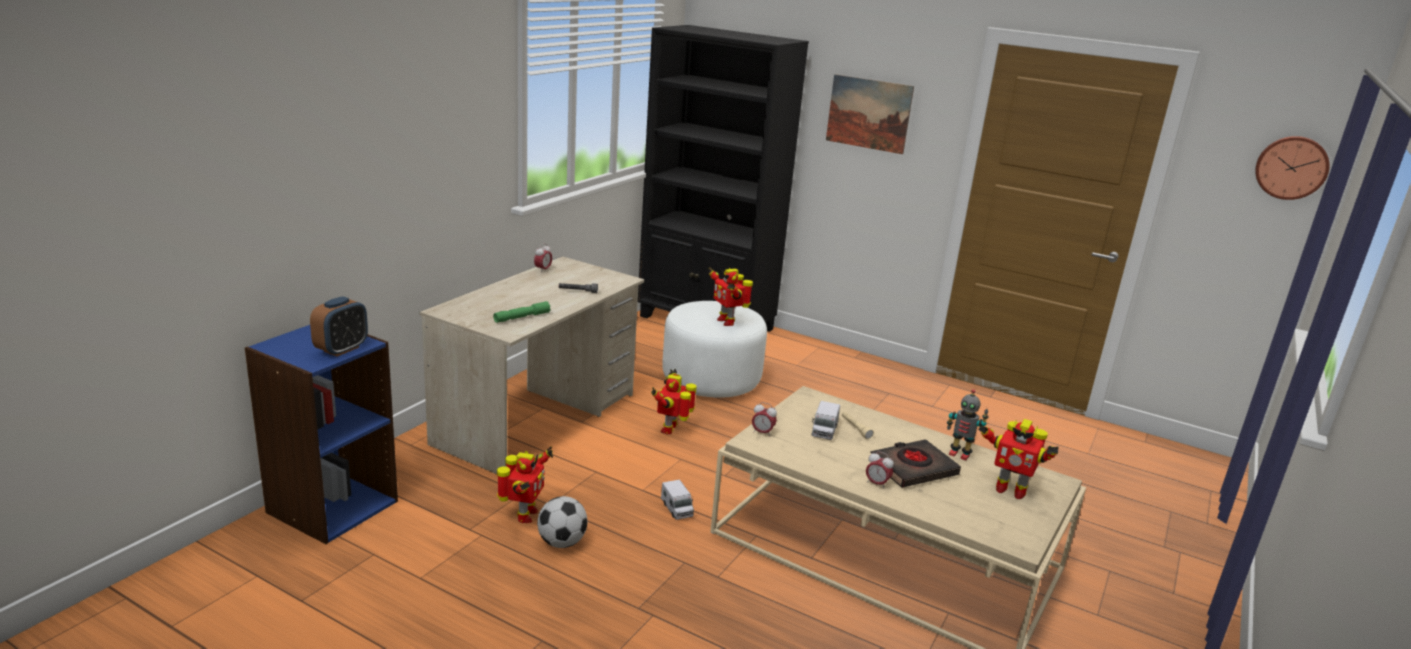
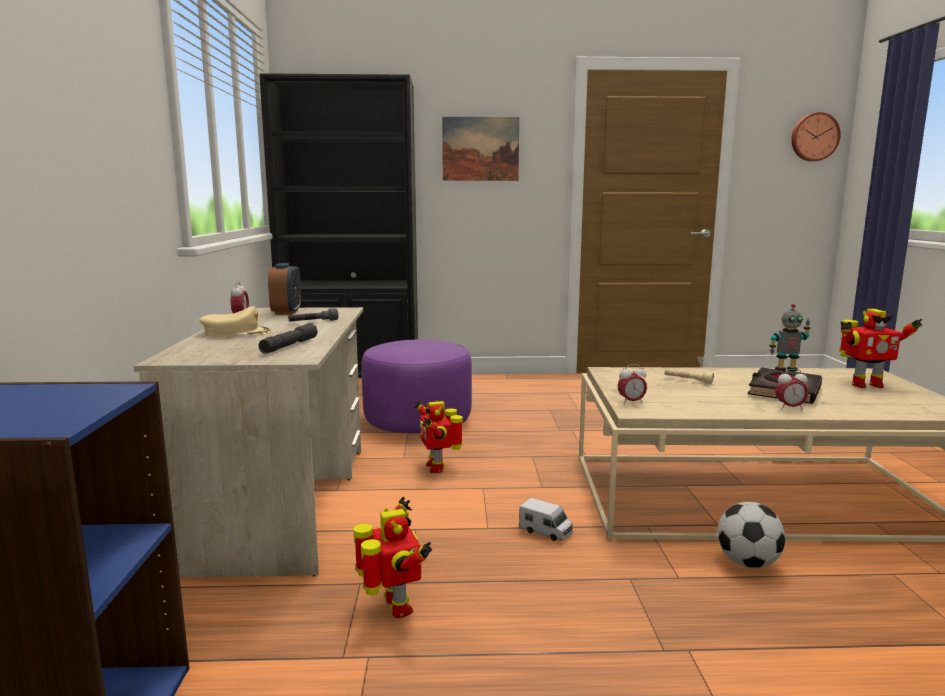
camera: 30 degrees left, 10 degrees down
alarm clock [310,296,368,357] -> alarm clock moved to [268,263,301,315]
green flashlight [493,301,551,323] -> grey flashlight [259,323,318,354]
football [537,496,587,548] -> football moved to [717,502,785,568]
white ottoman [662,301,767,398] -> purple ottoman [361,339,472,433]
toy robot [708,268,753,326] -> none
toy truck [812,401,840,440] -> none
none -> beige cap [199,306,273,337]

